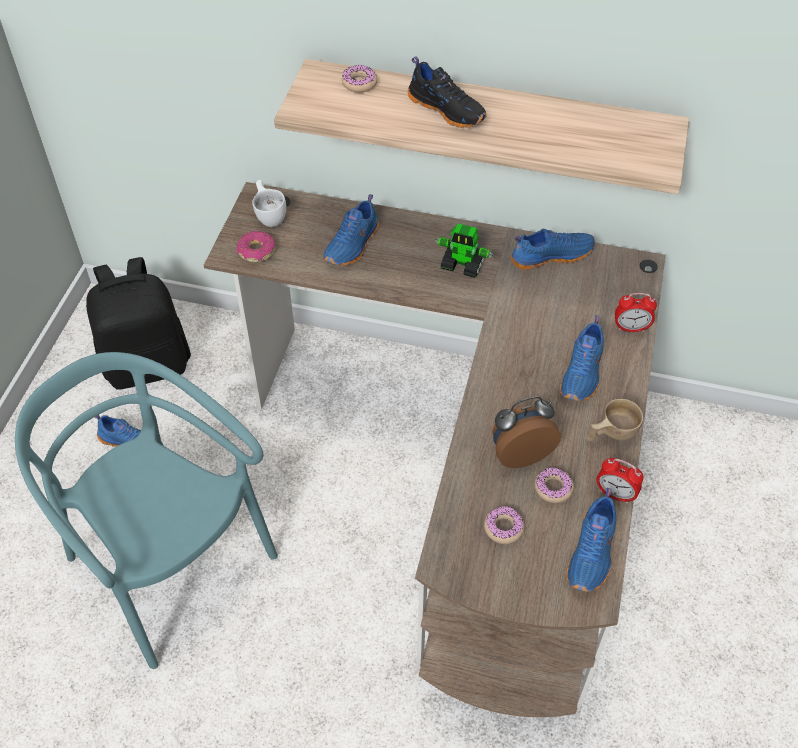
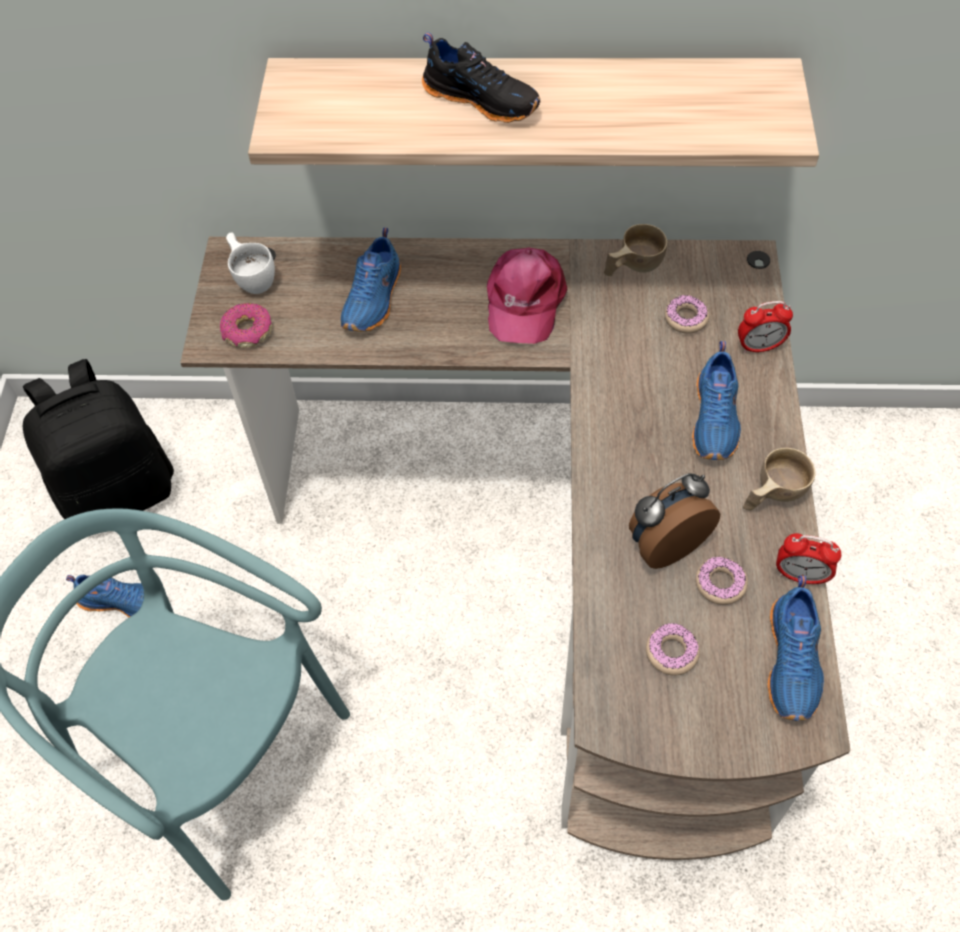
camera: 10 degrees left, 5 degrees up
donut [342,65,377,93] -> donut moved to [665,295,710,334]
toy robot [435,223,494,278] -> pink cap [487,247,568,344]
blue shoe [511,229,595,270] -> beige cup [604,224,667,276]

